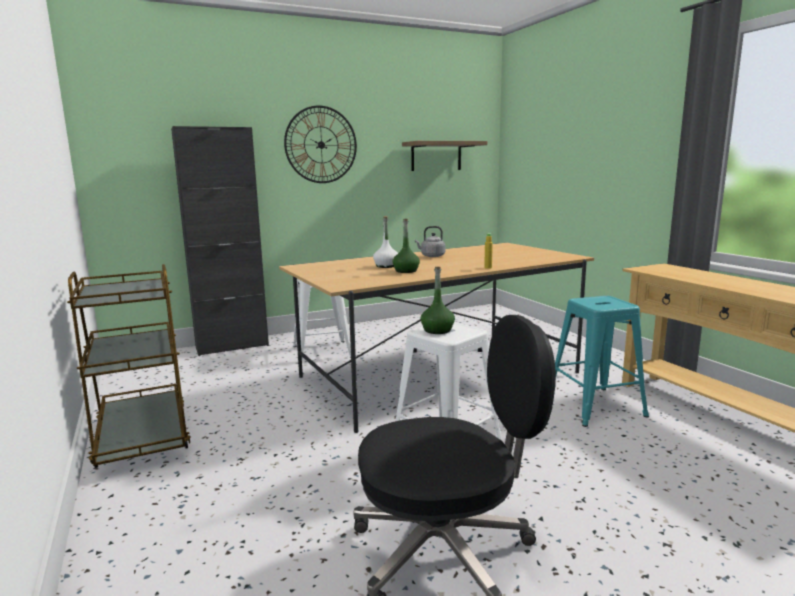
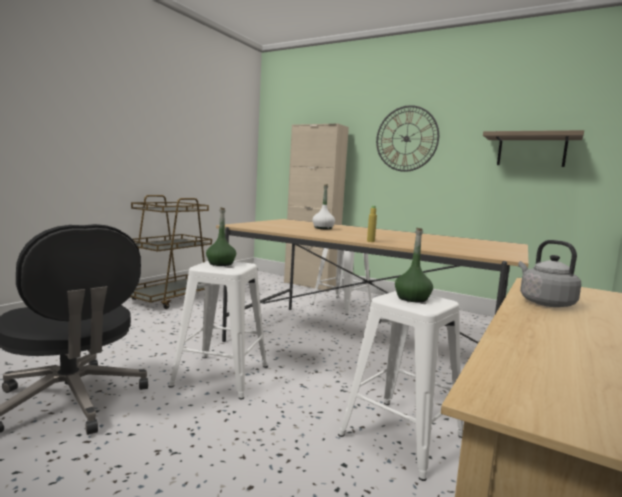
camera: 55 degrees right, 5 degrees down
black cabinet [171,126,269,356] -> beige cabinet [284,123,349,292]
green bottle [393,219,420,273] -> green bottle moved to [395,228,433,302]
grey kettle [415,226,445,257] -> grey kettle moved to [518,240,581,307]
turquoise stool [555,296,649,427] -> white stool [338,291,463,481]

